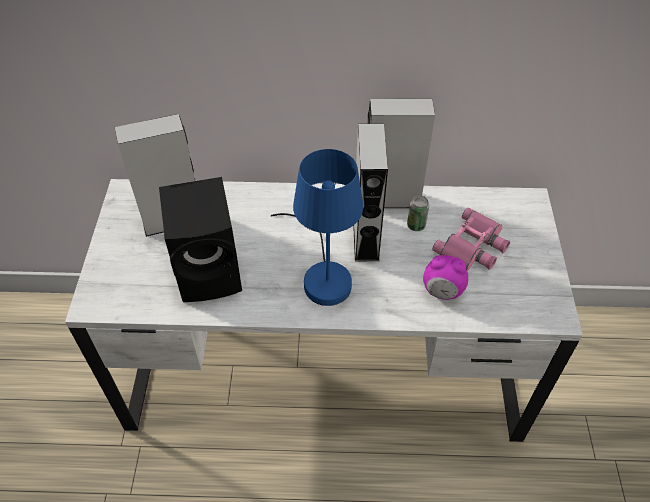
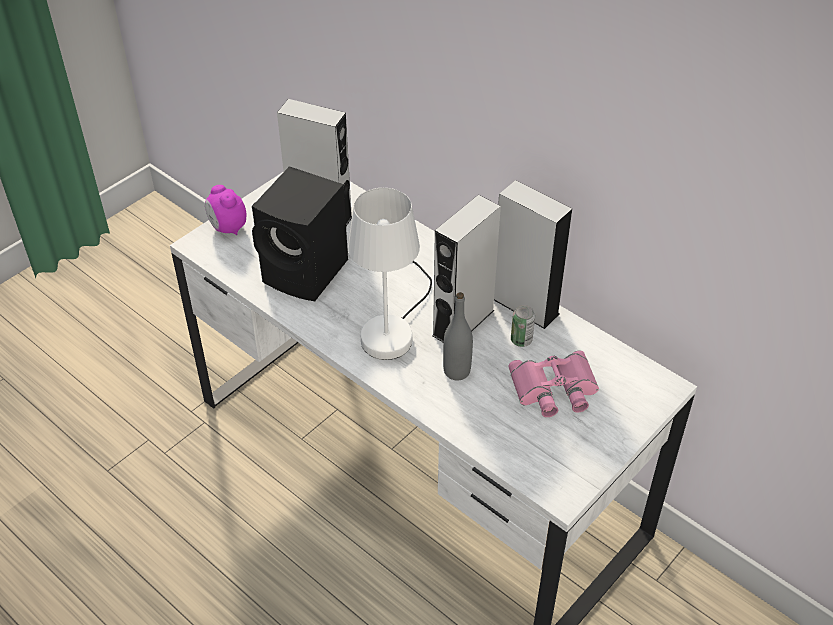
camera: 40 degrees right, 5 degrees down
blue table lamp [271,149,363,306] -> white table lamp [348,188,432,360]
alarm clock [423,255,468,300] -> alarm clock moved to [205,185,247,235]
none -> grey bottle [443,292,473,380]

